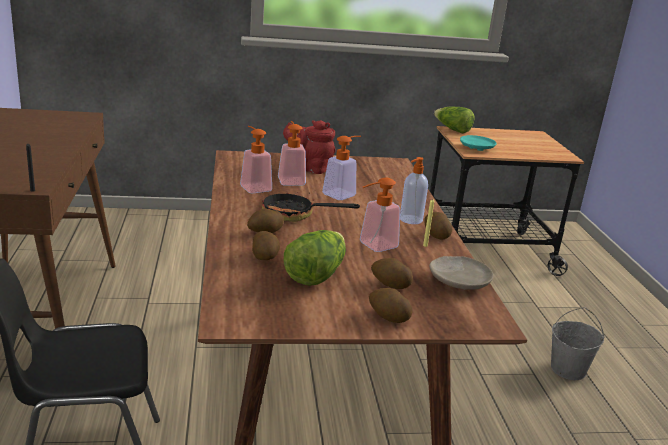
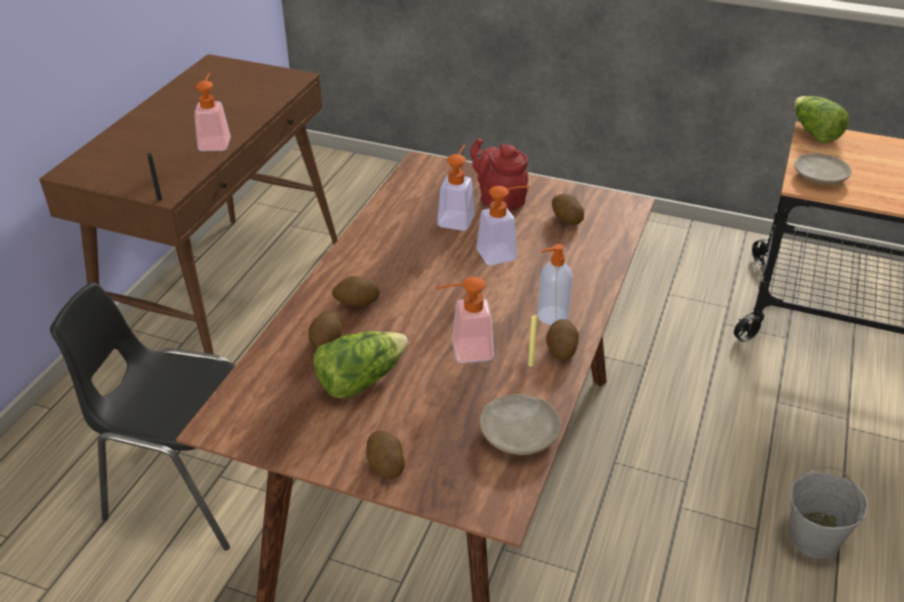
camera: 30 degrees right, 15 degrees up
soap dispenser [240,126,272,193] -> soap dispenser moved to [194,73,231,151]
frying pan [262,185,360,222] -> none
potato [371,258,413,289] -> potato moved to [552,194,584,225]
turquoise plate [460,135,497,151] -> beige plate [794,153,852,184]

